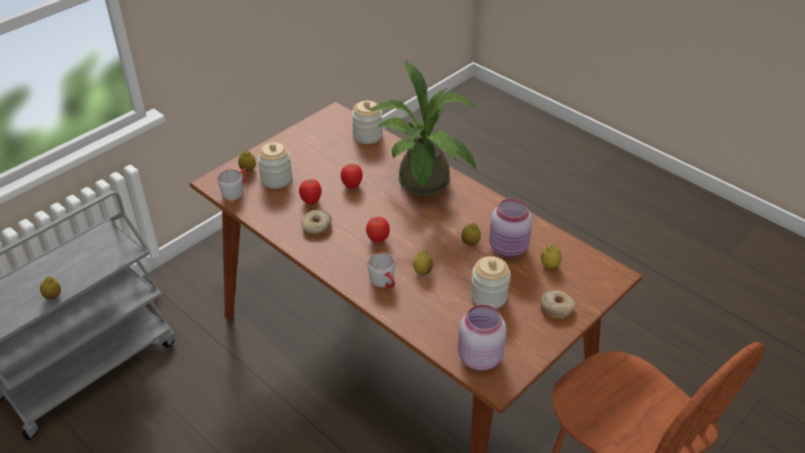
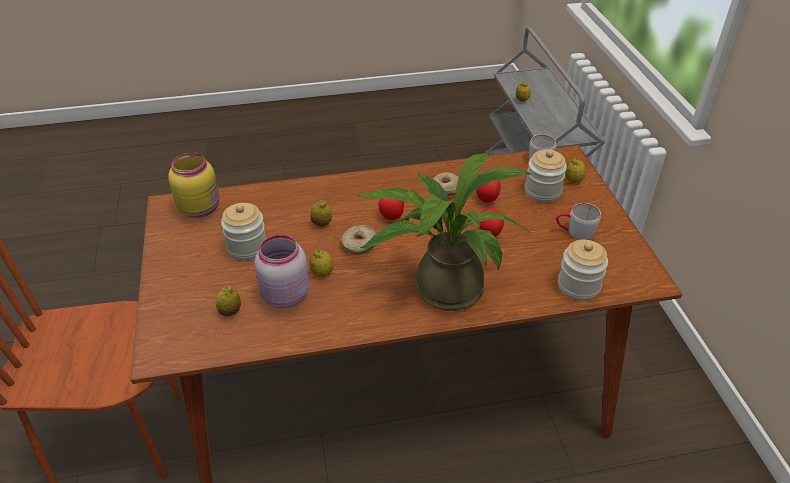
camera: 125 degrees right, 0 degrees up
grey mug [368,253,395,288] -> grey mug moved to [556,203,601,240]
pink jar [458,304,507,371] -> yellow jar [168,152,220,218]
donut [540,290,575,318] -> donut moved to [341,225,376,254]

